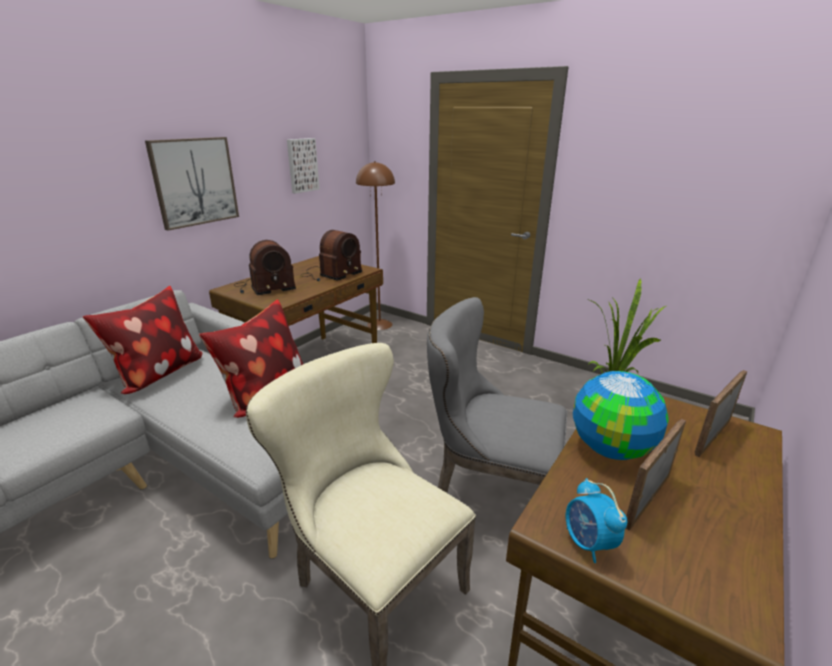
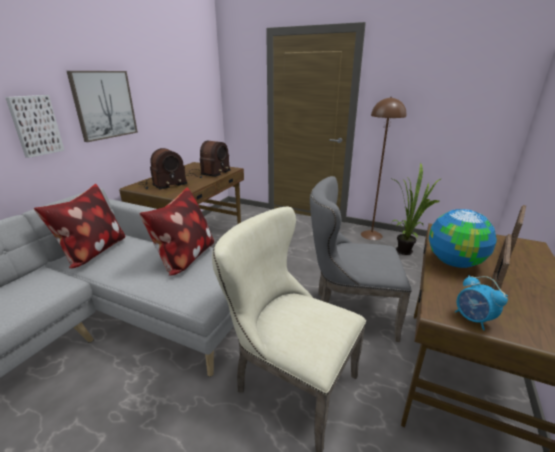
camera: 10 degrees left, 0 degrees up
picture [287,138,320,194] -> picture moved to [5,95,65,158]
brown floor lamp [356,161,395,330] -> brown floor lamp moved to [361,97,406,240]

